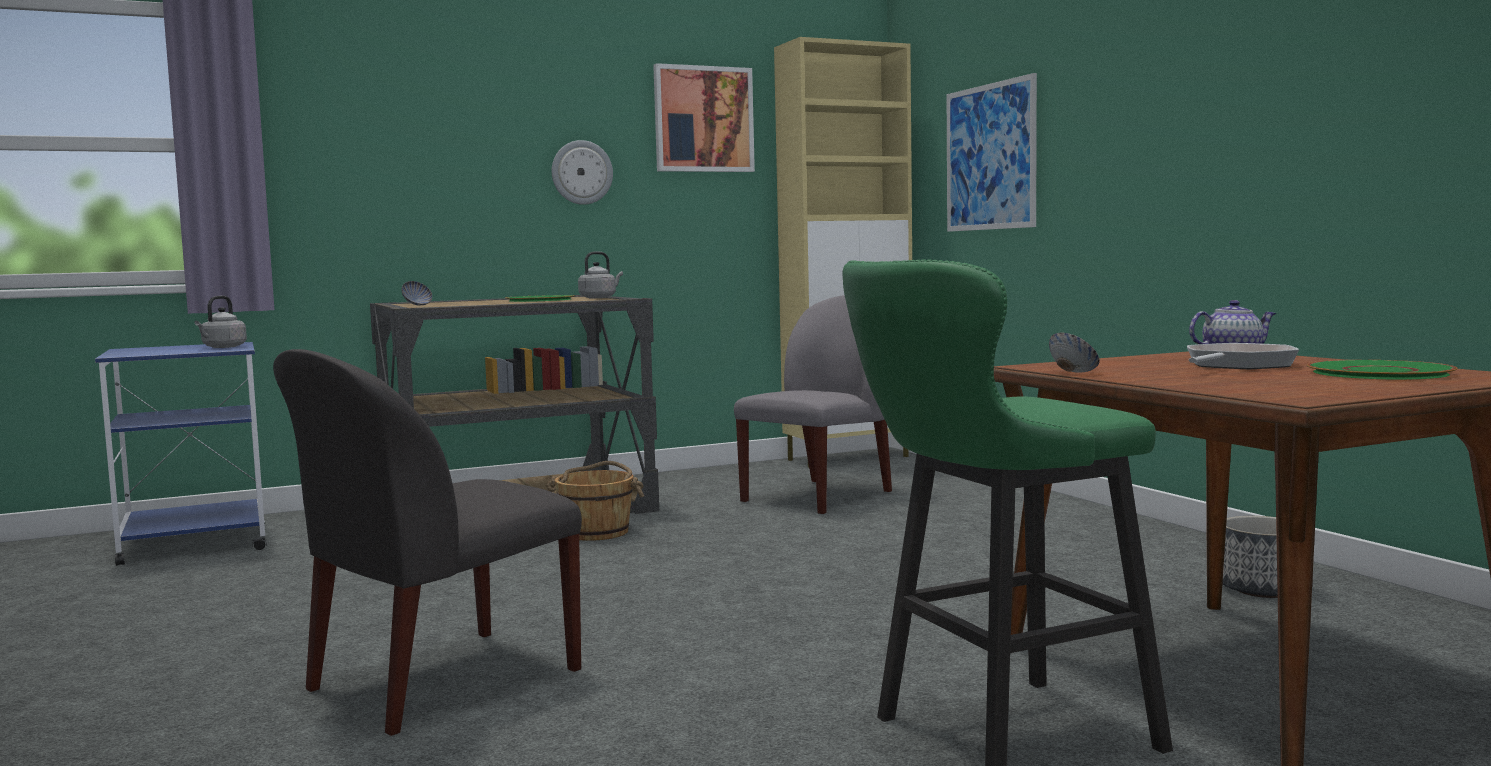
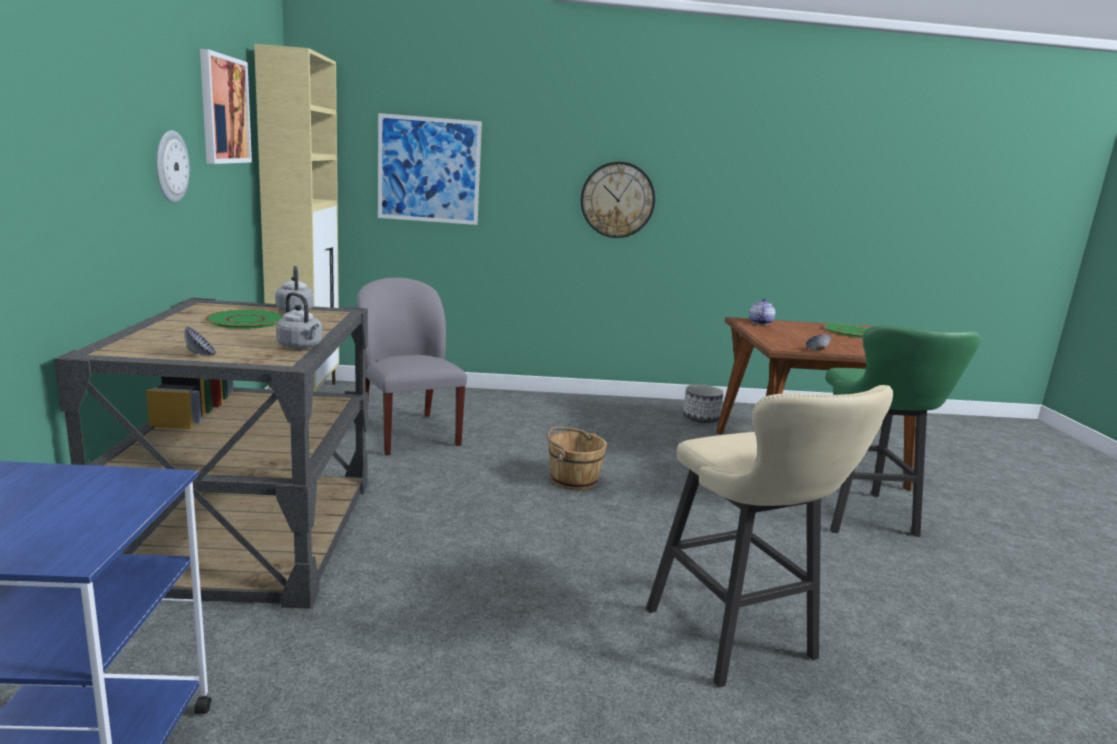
camera: 70 degrees left, 10 degrees up
grey kettle [194,296,247,348] -> grey kettle moved to [276,292,322,349]
grey chair [273,349,582,736] -> beige stool [646,385,893,688]
brown bucket [546,461,644,541] -> brown bucket moved to [547,426,607,490]
frying pan [1187,343,1299,369] -> none
none -> wall clock [581,162,655,238]

